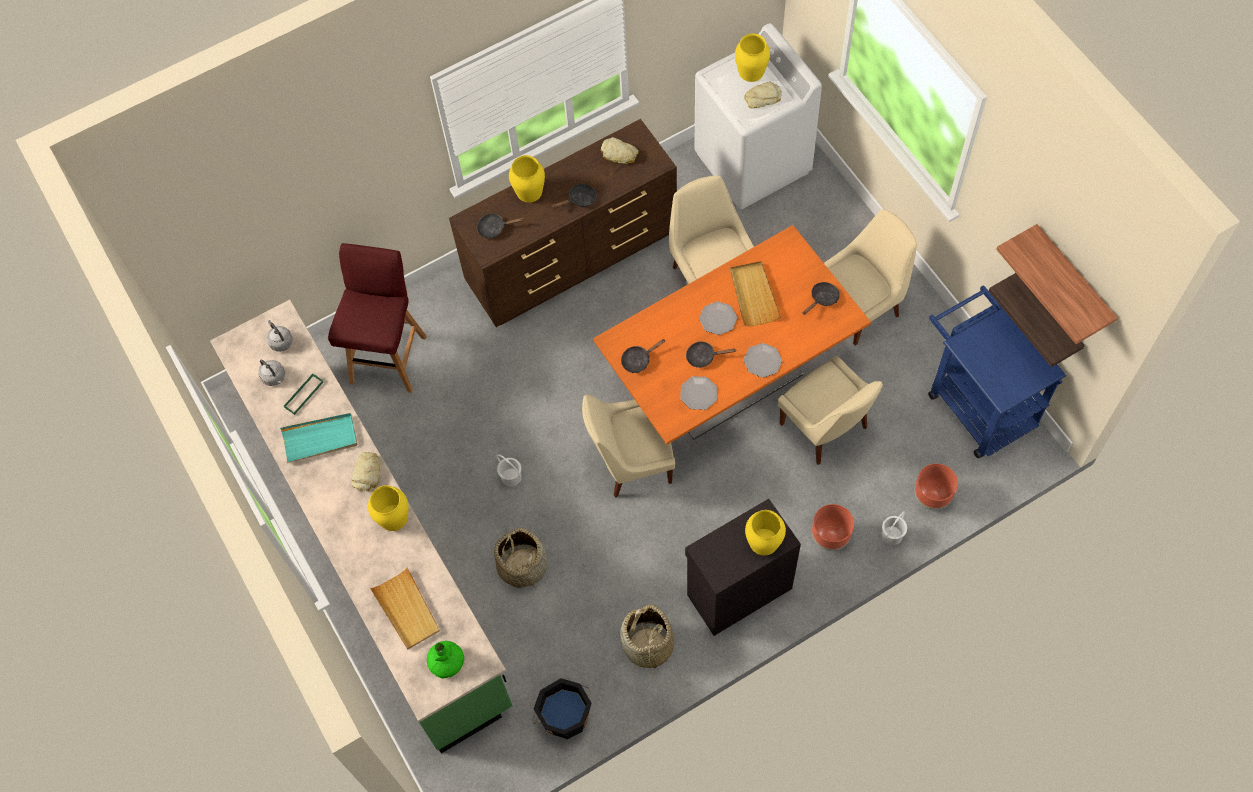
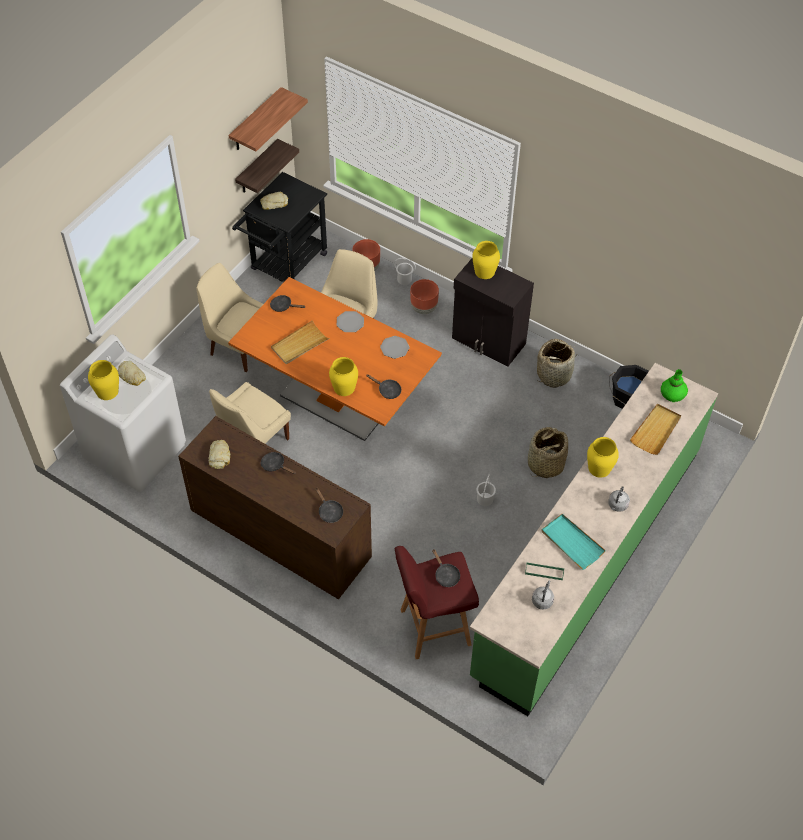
camera: 120 degrees left, 10 degrees down
grey kettle [266,320,293,352] -> grey kettle moved to [608,486,630,512]
bread [351,452,381,491] -> bread moved to [260,192,288,210]
yellow vase [509,155,545,203] -> yellow vase moved to [329,357,358,396]
beige chair [582,394,675,498] -> none
black frying pan [686,341,736,368] -> black frying pan moved to [432,550,460,587]
plate [699,301,737,335] -> none
blue cart [928,286,1066,458] -> black cart [232,172,327,282]

